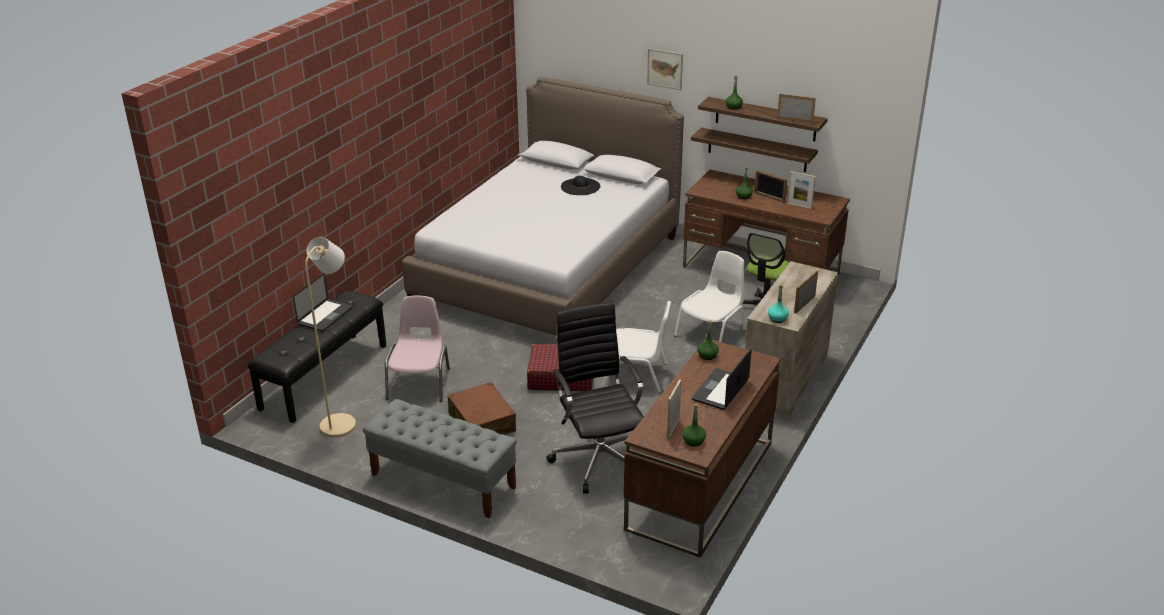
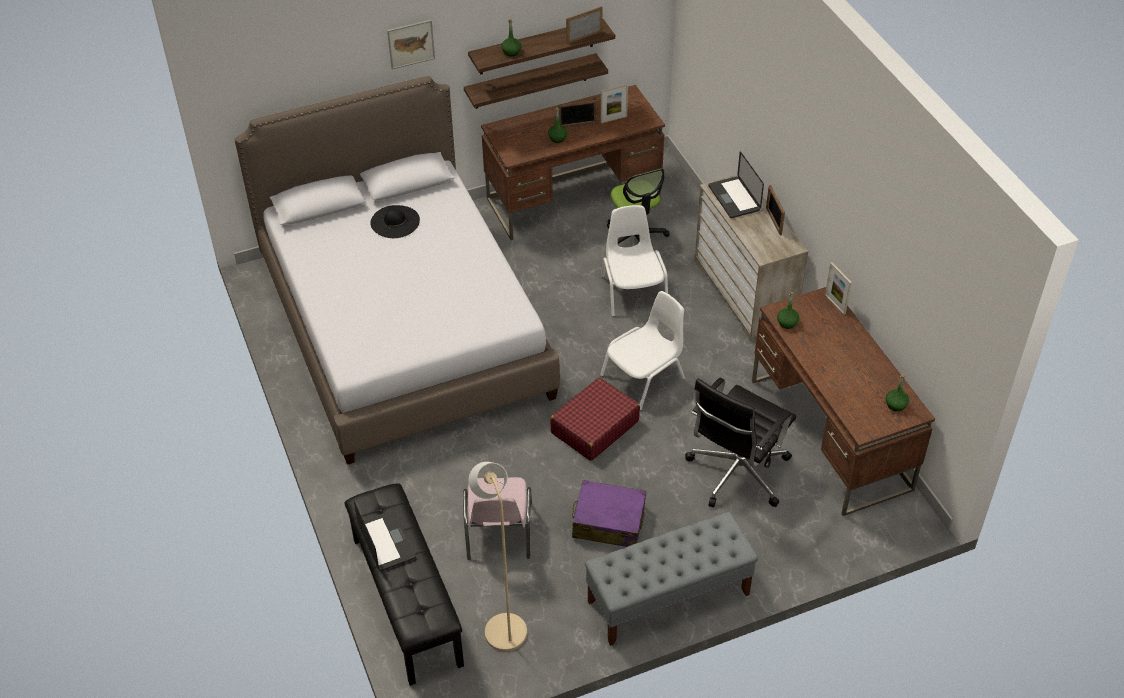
camera: 50 degrees left, 15 degrees up
pink chair [385,296,450,402] -> pink chair turned 135 degrees counterclockwise [463,477,532,560]
brown suitcase [448,382,516,435] -> purple suitcase [572,480,646,547]
black office chair [546,302,644,494] -> black office chair turned 75 degrees counterclockwise [685,378,796,507]
picture frame [667,380,681,439] -> picture frame moved to [825,262,852,315]
laptop [692,349,752,410] -> laptop moved to [709,151,764,218]
turquoise bottle [768,284,789,323] -> none

